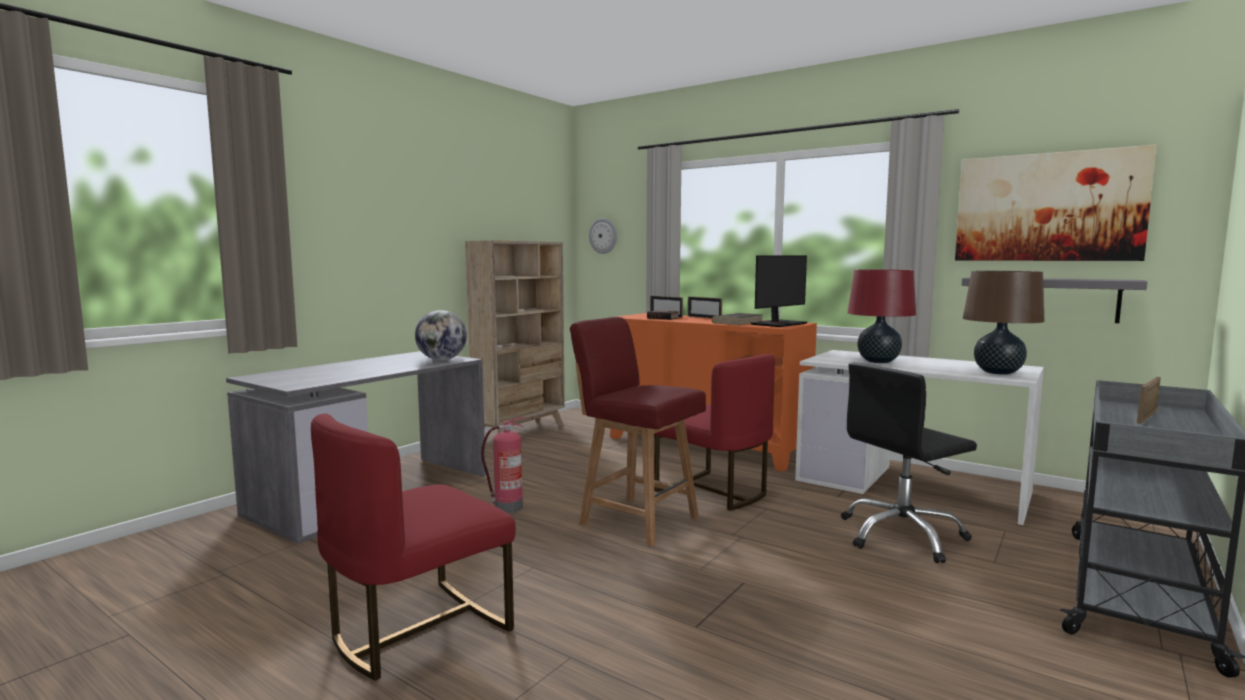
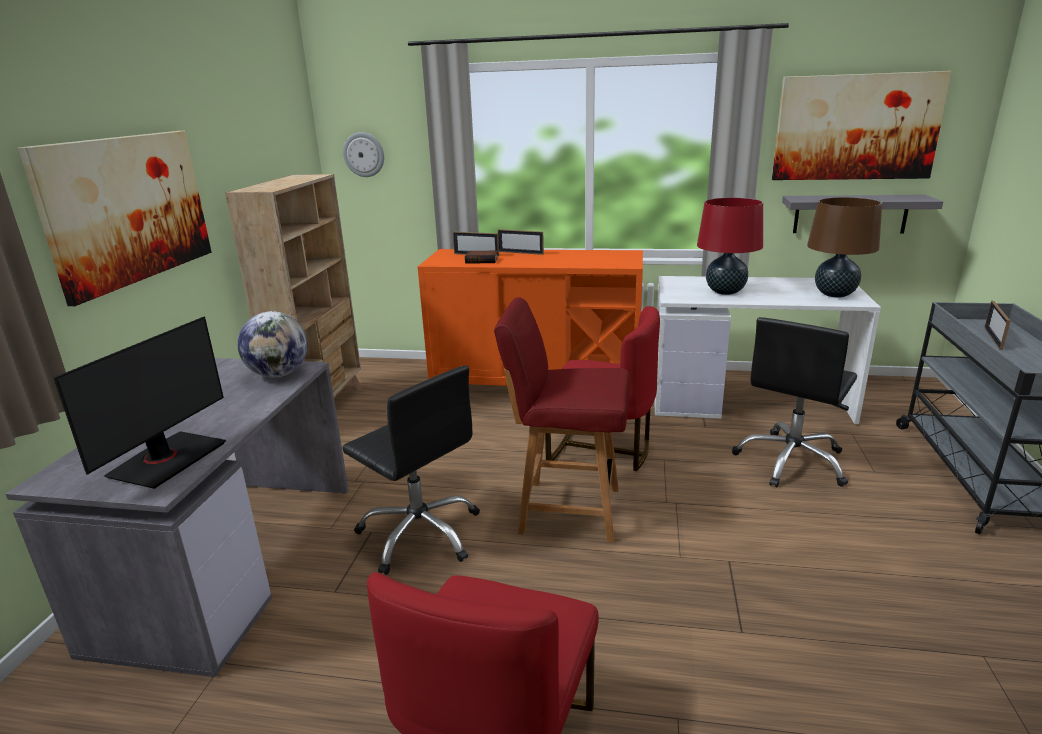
camera: 25 degrees left, 15 degrees up
fire extinguisher [481,417,525,513] -> black office chair [342,365,480,575]
brown book [711,313,763,325] -> none
monitor [751,255,807,327] -> monitor moved to [53,317,226,489]
none -> picture [18,131,211,306]

